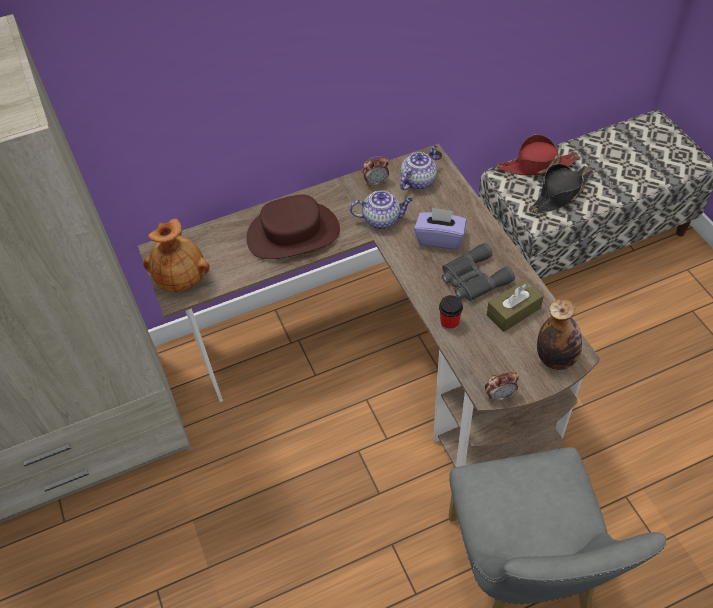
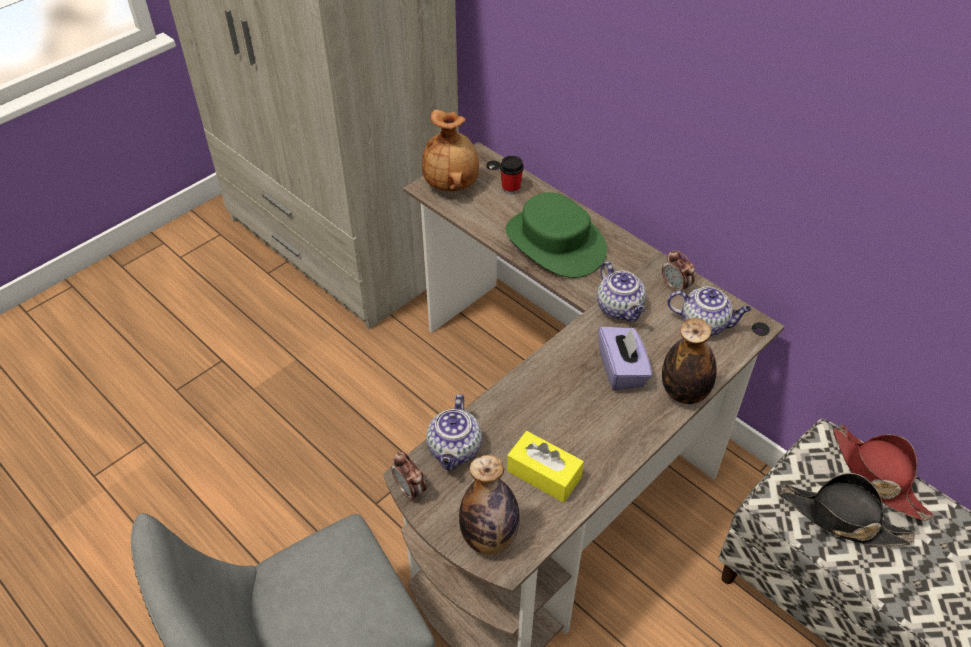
camera: 65 degrees right, 5 degrees down
brown hat [246,195,340,259] -> green hat [506,192,607,278]
cup [439,295,463,331] -> cup moved to [500,156,524,194]
grey binoculars [442,243,515,301] -> none
brown tissue box [487,279,544,332] -> yellow tissue box [507,431,584,503]
none -> teapot [426,394,482,471]
none -> bottle [662,318,717,404]

